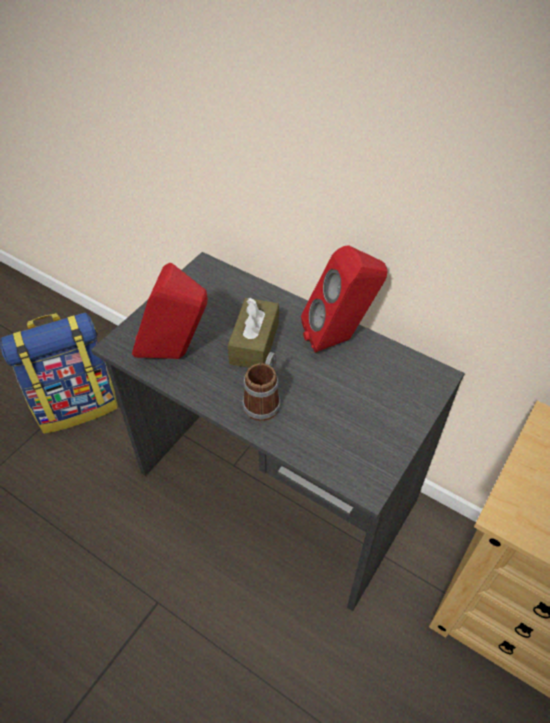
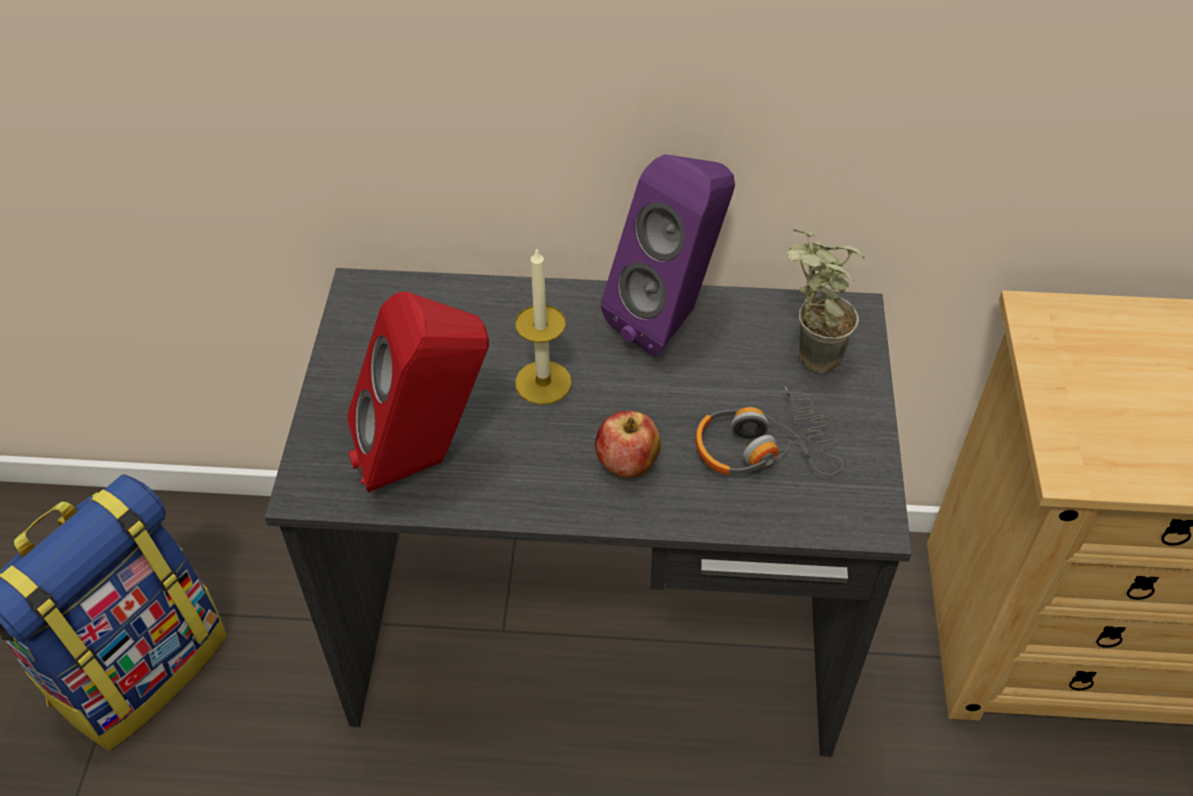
camera: 30 degrees left, 0 degrees up
brown tissue box [228,298,279,368] -> candle [515,247,572,405]
mug [242,352,281,421] -> apple [595,411,661,478]
red speaker [301,245,388,353] -> purple speaker [601,154,735,355]
none -> headphones [695,387,843,475]
none -> potted plant [787,229,865,373]

